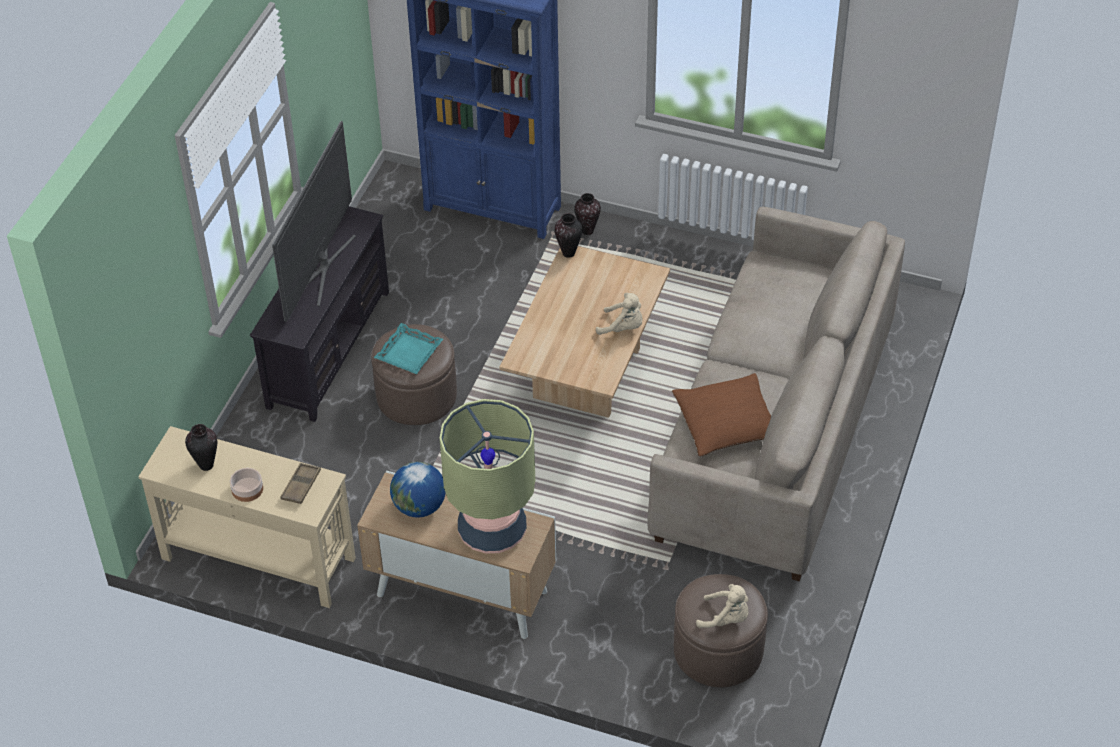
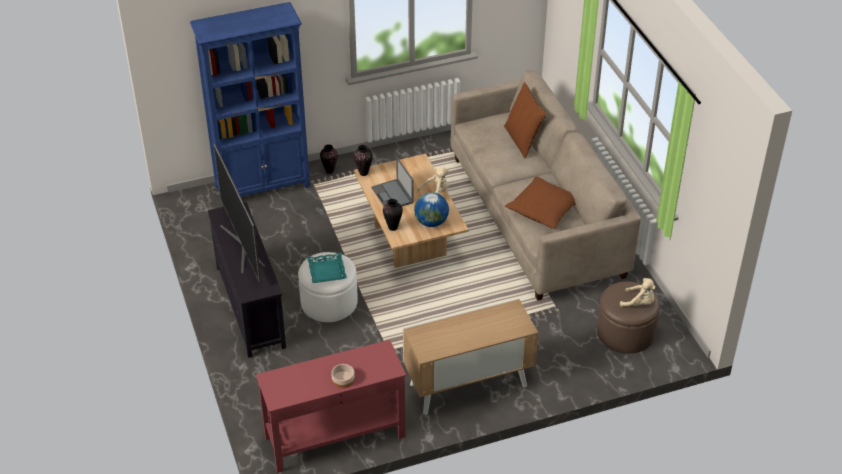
camera: 40 degrees left, 5 degrees down
beige console table [138,426,356,608] -> red console table [256,340,406,473]
vase [185,424,217,471] -> vase moved to [383,199,403,231]
brown tray [280,463,321,504] -> none
brown ottoman [371,324,457,425] -> white ottoman [298,252,358,322]
globe [390,462,446,518] -> globe moved to [414,192,449,227]
table lamp [440,399,535,553] -> none
beige plush toy [696,584,749,628] -> beige plush toy turned 45 degrees clockwise [620,278,656,307]
none -> laptop [371,157,413,206]
none -> brown pillow [504,82,546,159]

